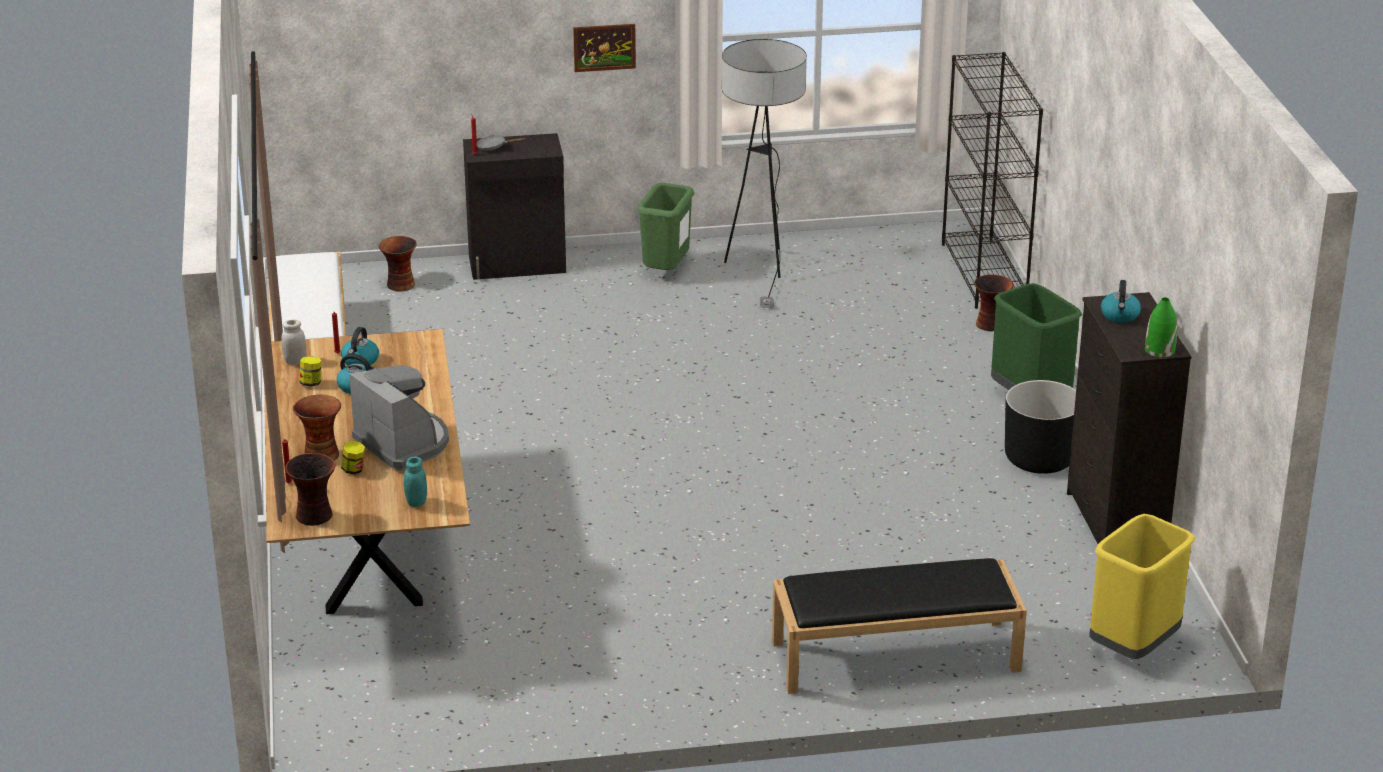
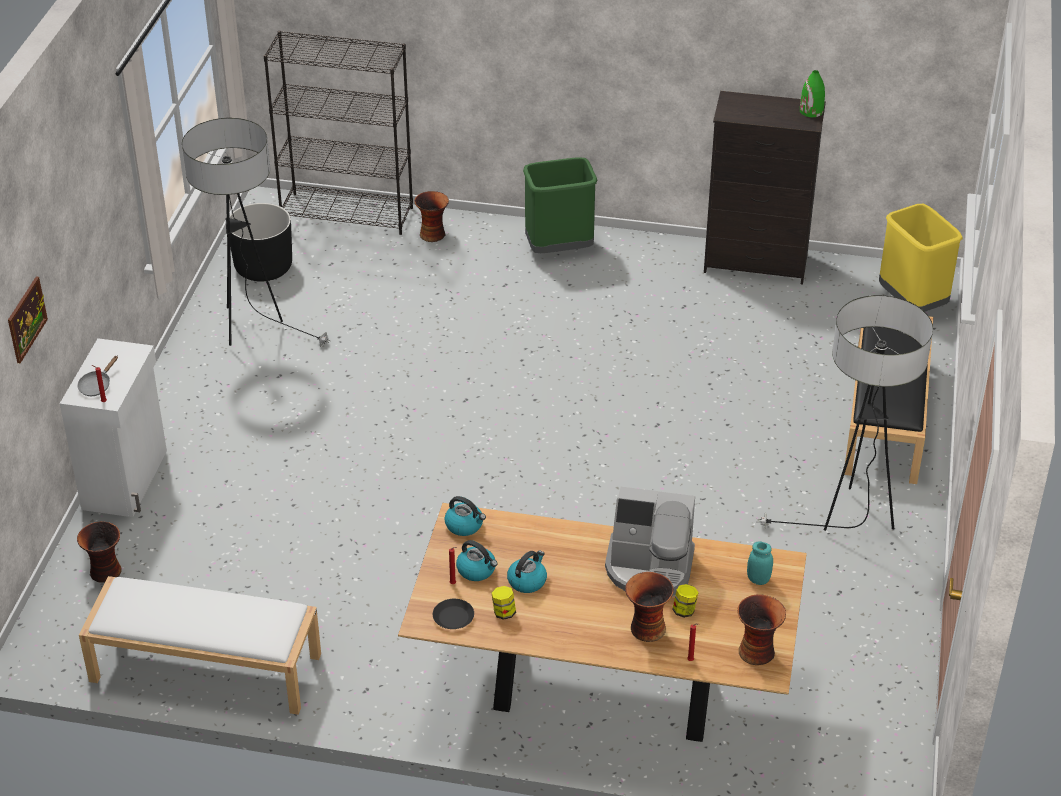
camera: 70 degrees left, 10 degrees up
white jar [281,320,306,365] -> black plate [433,599,474,629]
coffee machine [349,365,449,471] -> coffee machine turned 150 degrees counterclockwise [605,487,695,597]
black cabinet [463,133,566,280] -> white cabinet [60,338,167,517]
picture [573,24,636,72] -> picture moved to [8,276,48,363]
green trash can [637,183,694,270] -> none
black planter [1005,380,1076,474] -> black planter moved to [229,203,292,281]
kettle [1101,280,1141,323] -> kettle moved to [445,496,486,536]
none -> floor lamp [756,295,933,531]

